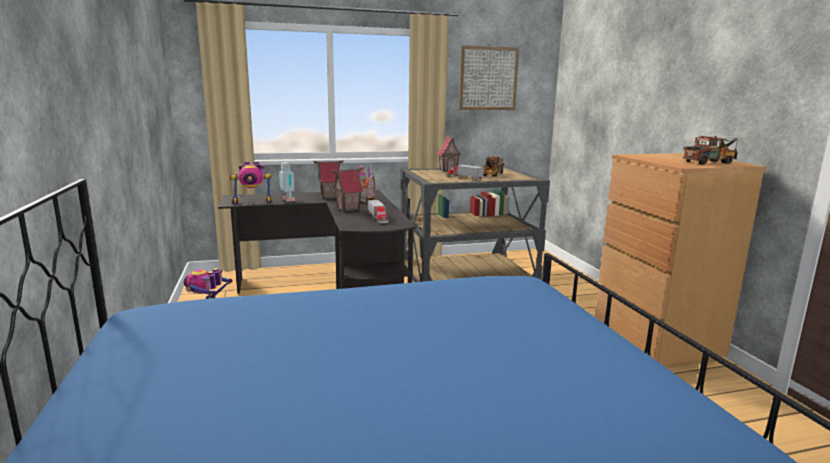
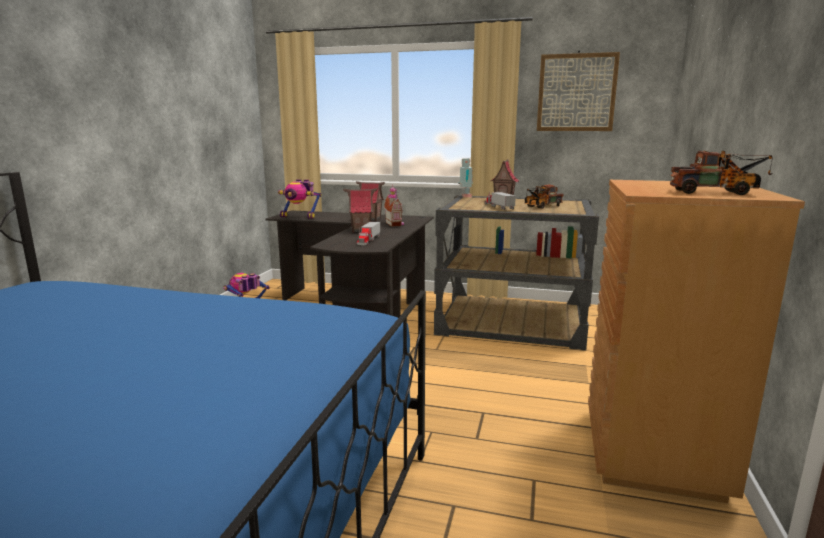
camera: 30 degrees right, 0 degrees up
toy robot [279,162,295,201] -> toy robot moved to [458,158,473,197]

